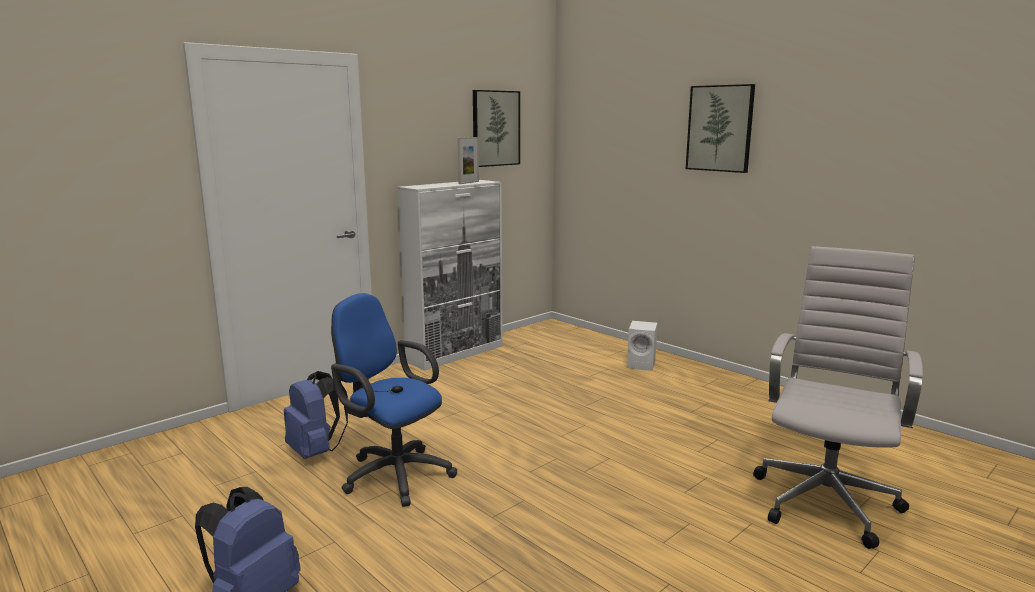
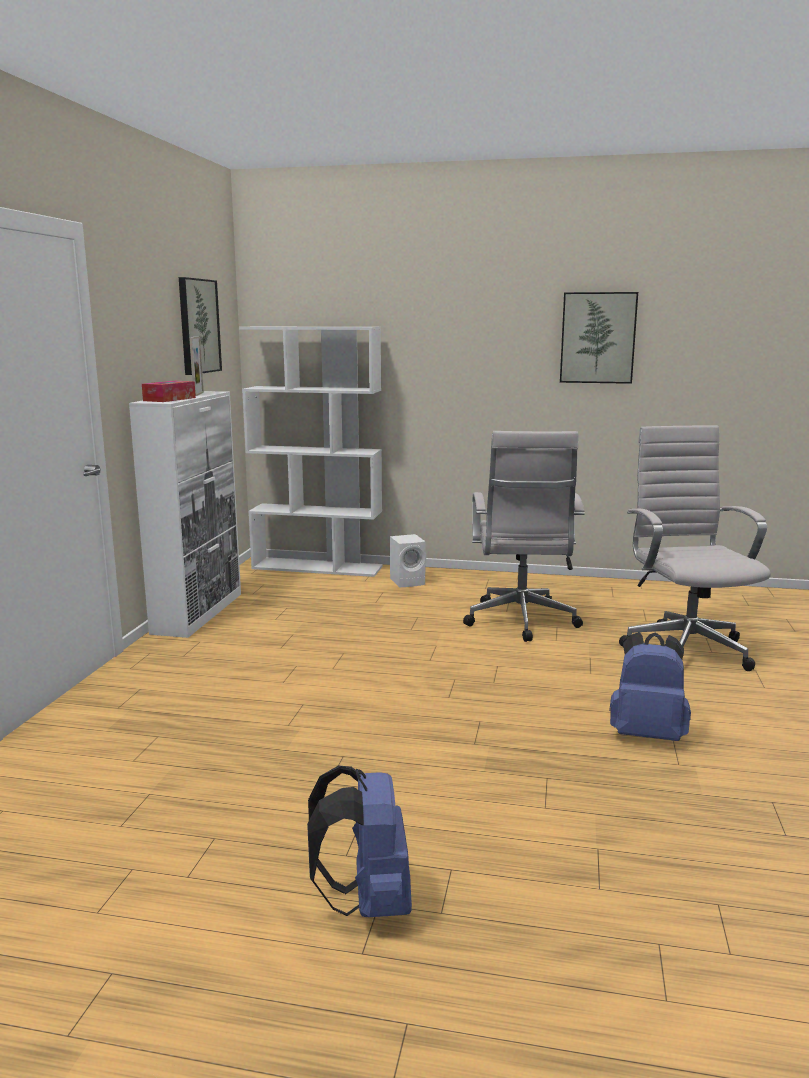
camera: 35 degrees left, 0 degrees up
blue backpack [284,371,348,459] -> blue backpack moved to [609,632,691,741]
blue office chair [331,293,457,507] -> none
picture [686,84,755,173] -> picture moved to [560,292,638,384]
none -> tissue box [142,381,196,402]
none -> white bookcase [239,327,383,577]
none -> white office chair [463,431,585,642]

